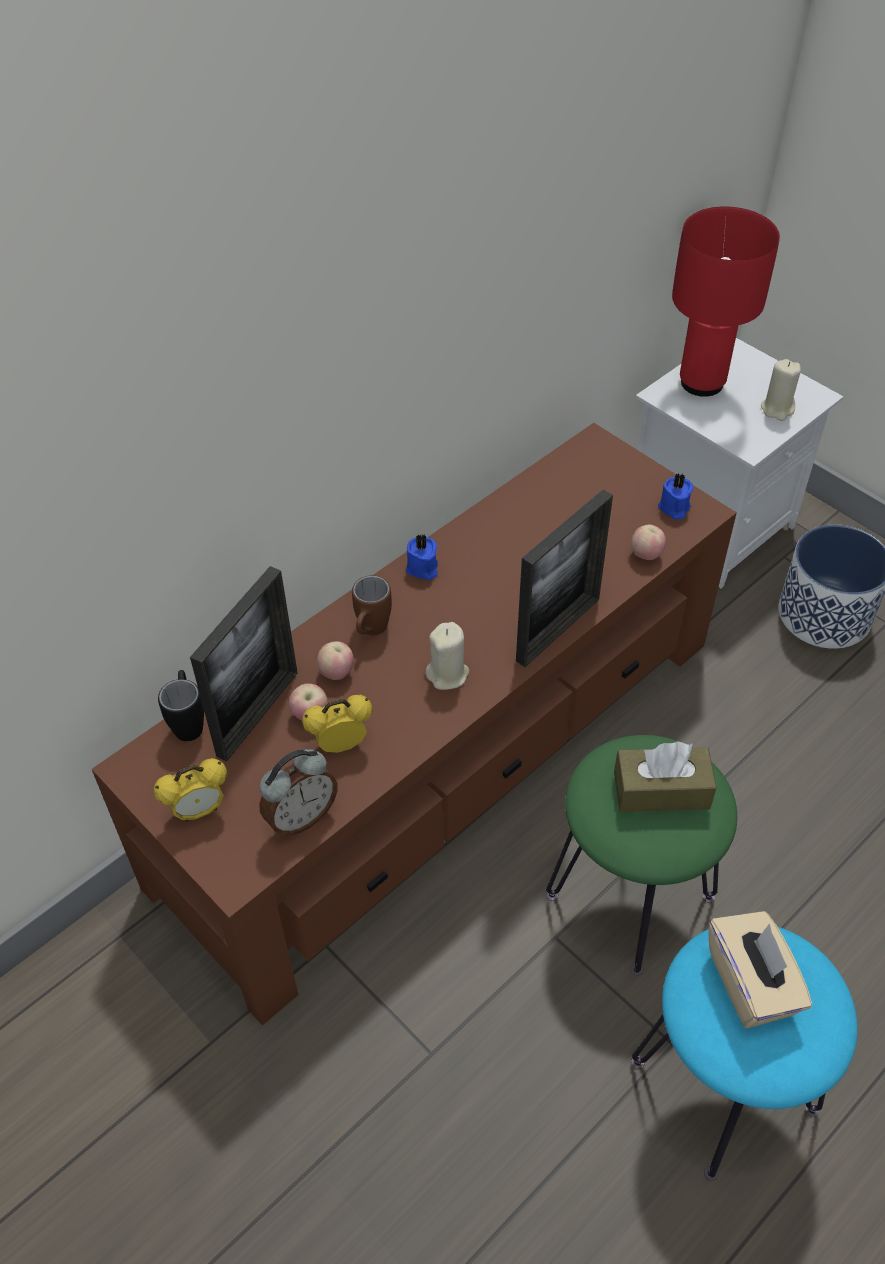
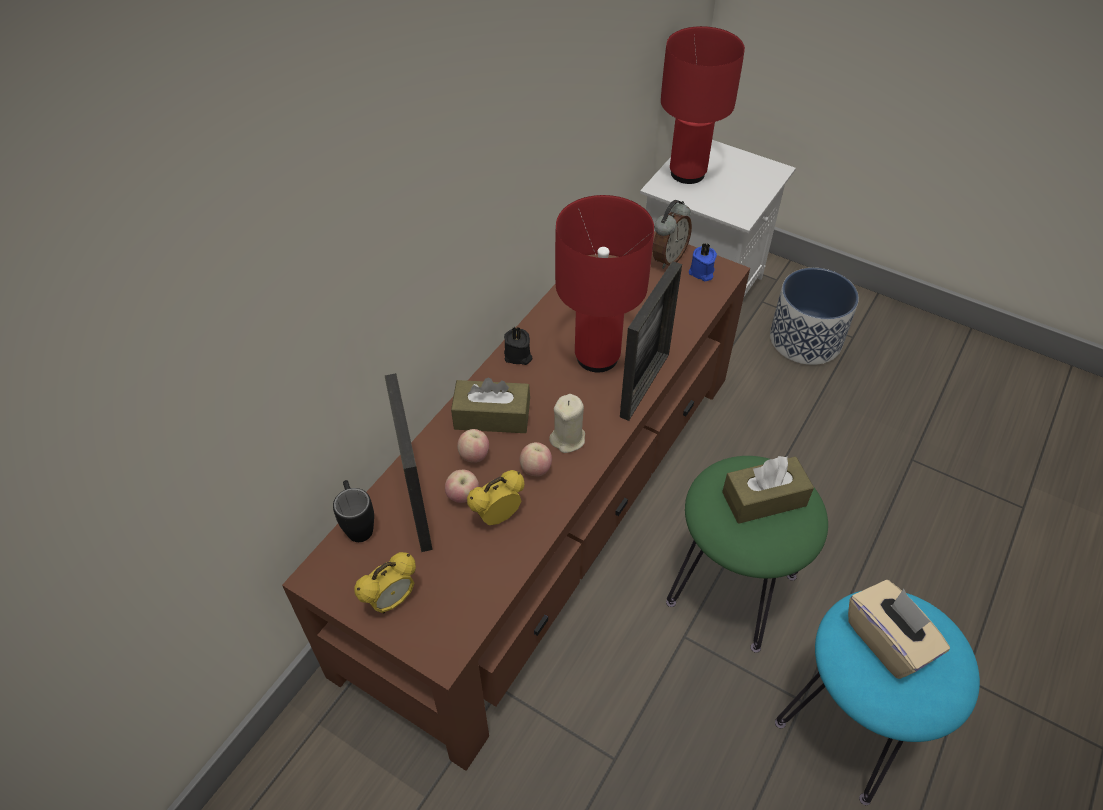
camera: 15 degrees left, 0 degrees up
picture frame [190,566,298,762] -> picture frame turned 150 degrees clockwise [385,373,433,552]
alarm clock [259,749,337,836] -> alarm clock moved to [652,200,692,269]
brown mug [352,575,392,635] -> brown tissue box [451,377,530,433]
blue candle [406,534,438,580] -> black candle [504,326,532,365]
apple [631,525,666,560] -> apple moved to [520,442,552,476]
beige candle [761,359,801,421] -> none
none -> red table lamp [555,195,654,372]

